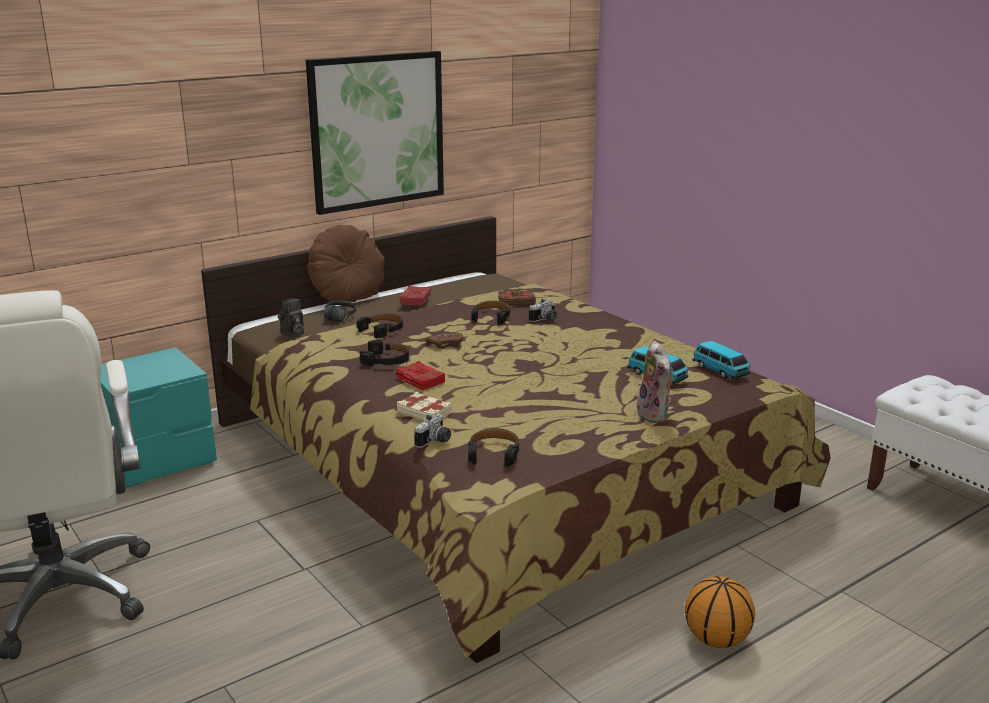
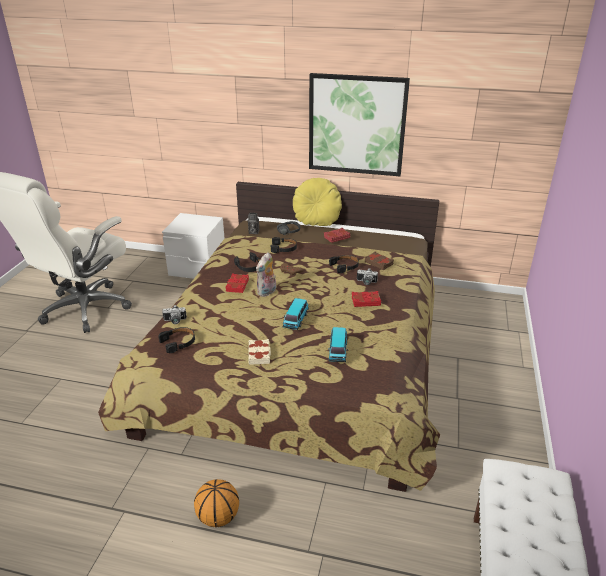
camera: 50 degrees right, 10 degrees up
turquoise nightstand [101,347,217,487] -> white nightstand [162,213,225,279]
brown pillow [307,225,385,302] -> yellow pillow [293,178,342,226]
beige book [397,392,452,421] -> beige book moved to [248,339,271,365]
plush toy [637,341,674,423] -> plush toy moved to [256,252,276,297]
toy car [692,341,750,379] -> toy car moved to [283,298,309,330]
none -> red book [352,291,381,307]

